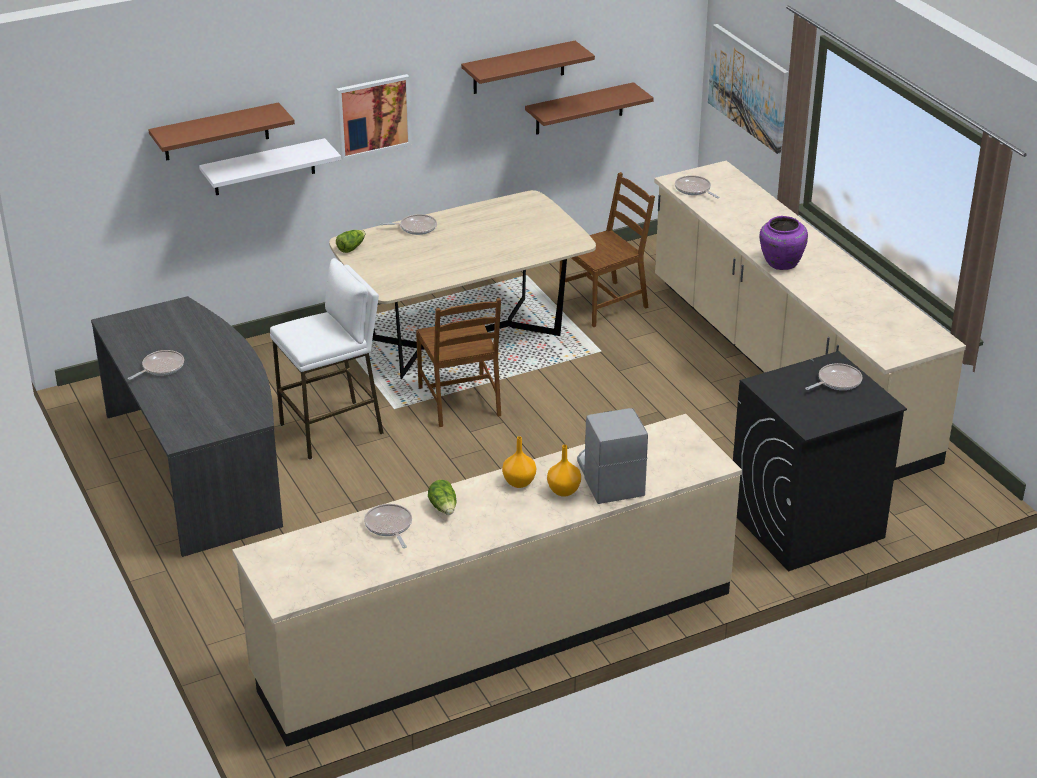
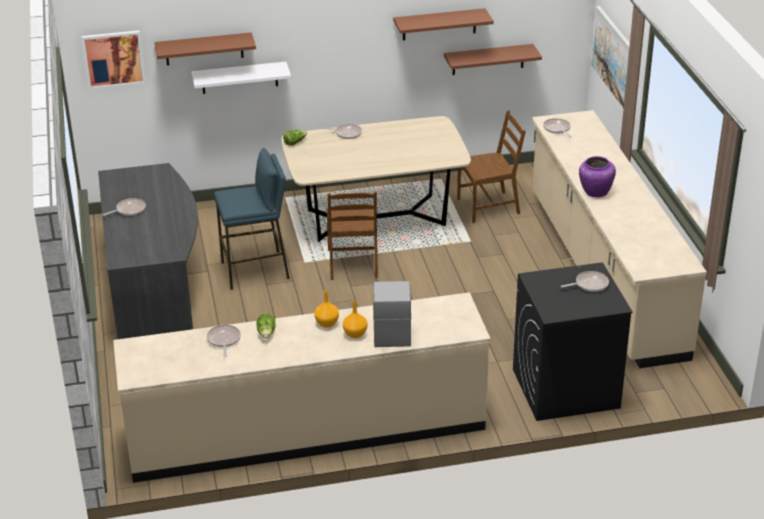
camera: 15 degrees right, 0 degrees up
white stool [270,258,384,460] -> blue stool [214,148,290,290]
picture [336,74,412,160] -> picture moved to [82,30,146,89]

